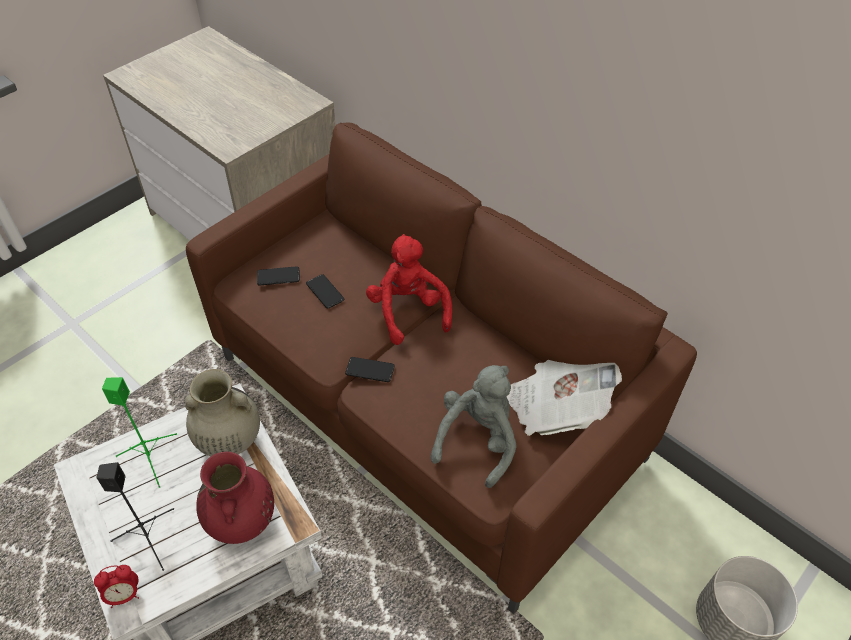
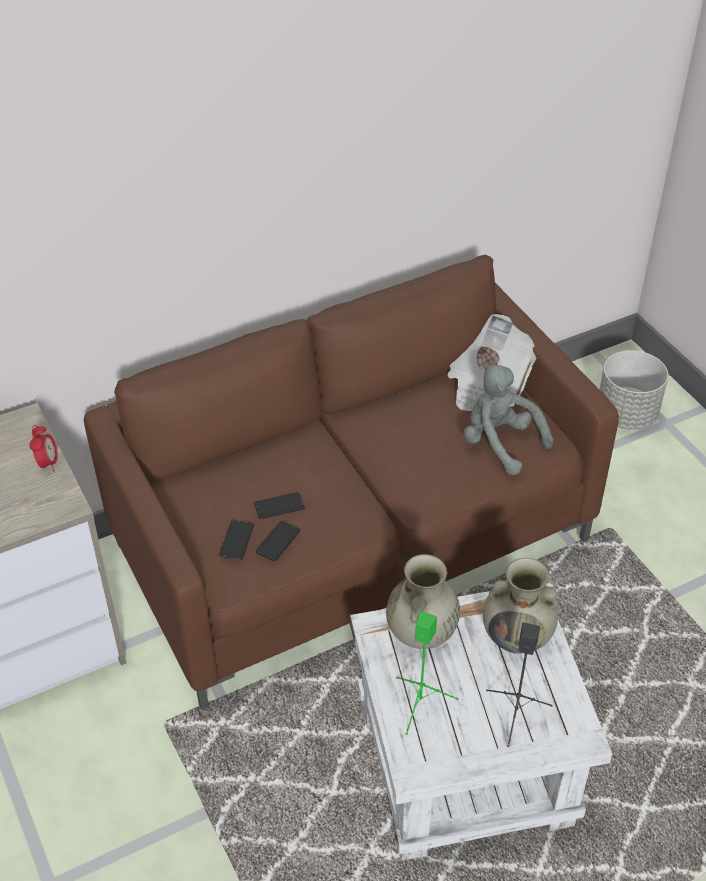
camera: 70 degrees left, 5 degrees down
alarm clock [94,565,139,608] -> alarm clock moved to [29,425,58,472]
red vase [196,452,274,544] -> beige vase [483,558,558,654]
phone [345,357,395,382] -> phone moved to [256,521,300,561]
red plush toy [366,234,452,345] -> none

